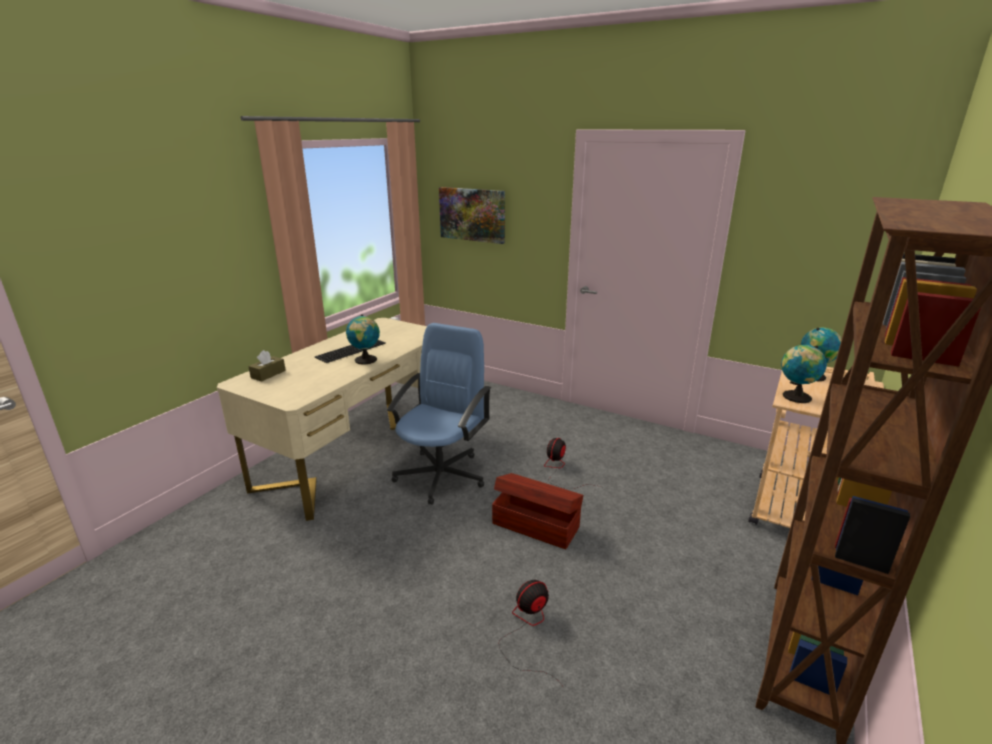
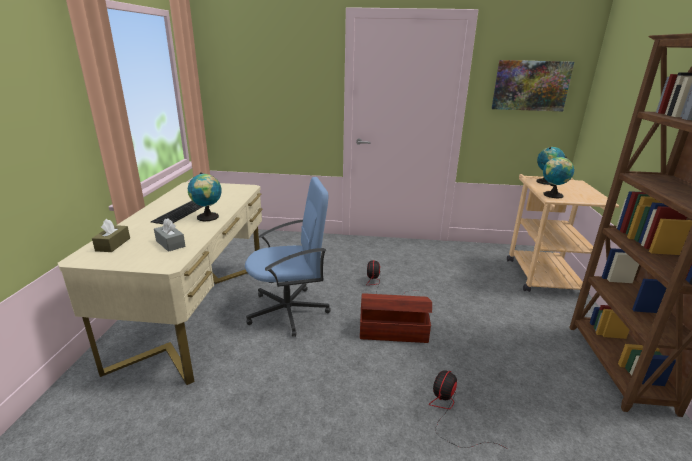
camera: 25 degrees left, 0 degrees up
blue office chair [387,323,491,505] -> blue office chair turned 75 degrees clockwise [245,177,331,337]
picture [439,187,505,244] -> picture moved to [492,60,574,111]
none -> grey tissue box [154,218,185,252]

